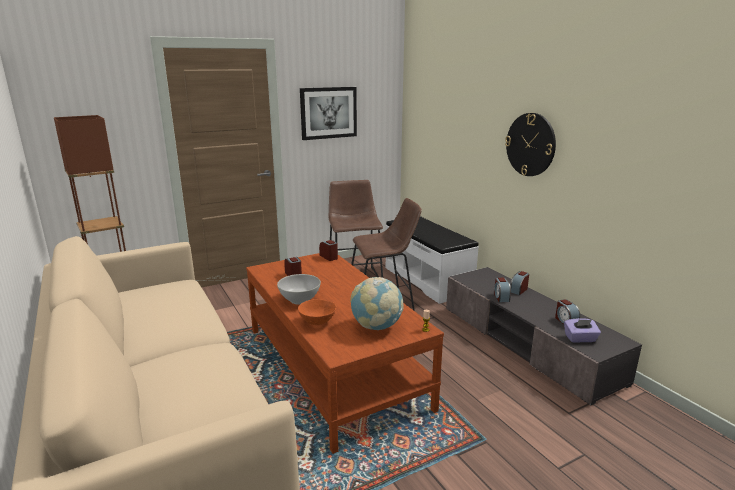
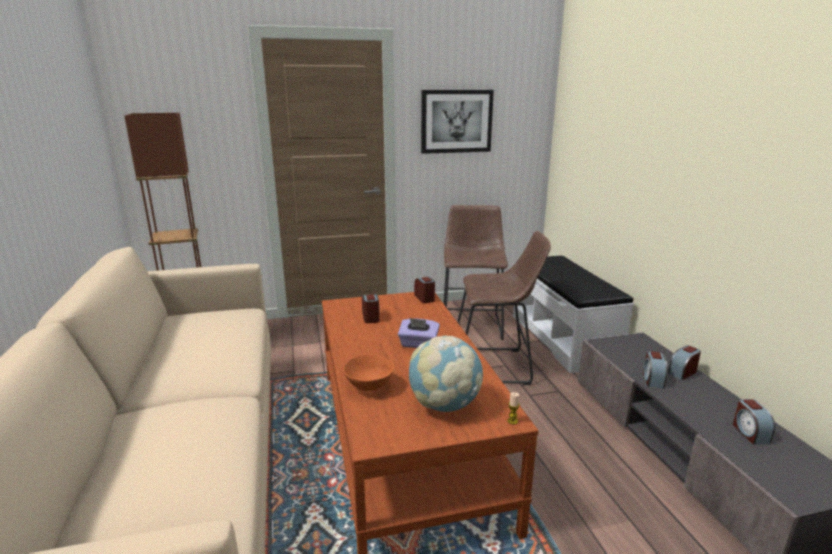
camera: 15 degrees right, 0 degrees up
white bowl [277,274,321,304] -> none
wall clock [505,113,556,176] -> none
purple tissue box [564,318,601,343] -> purple tissue box moved to [398,318,440,348]

